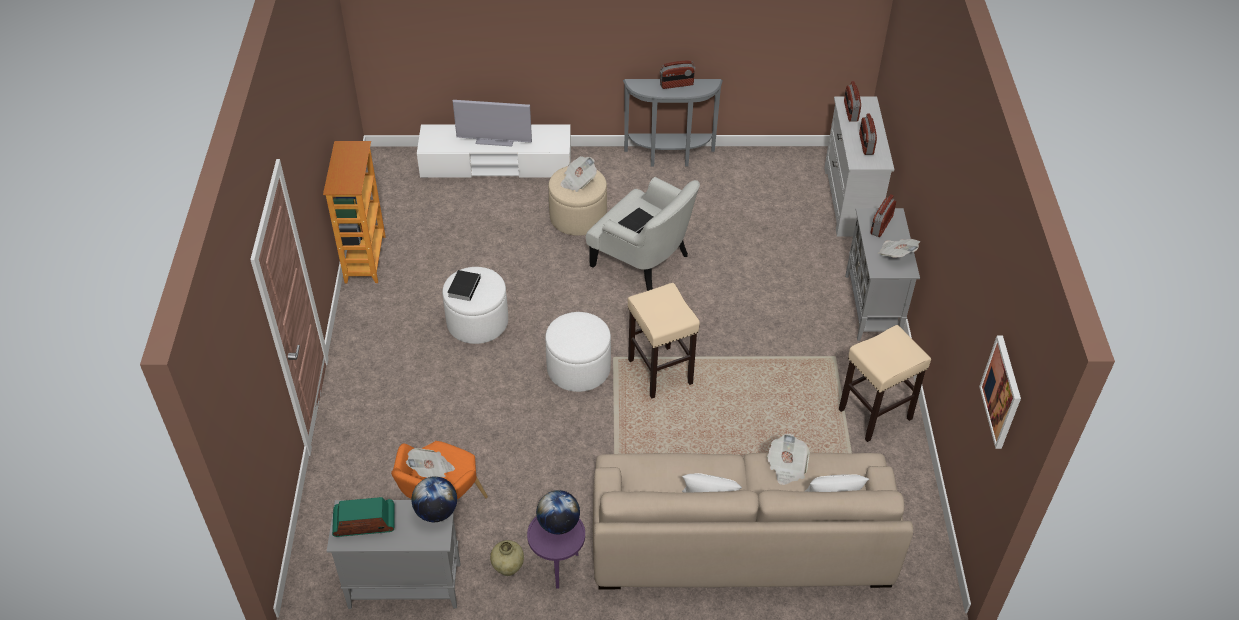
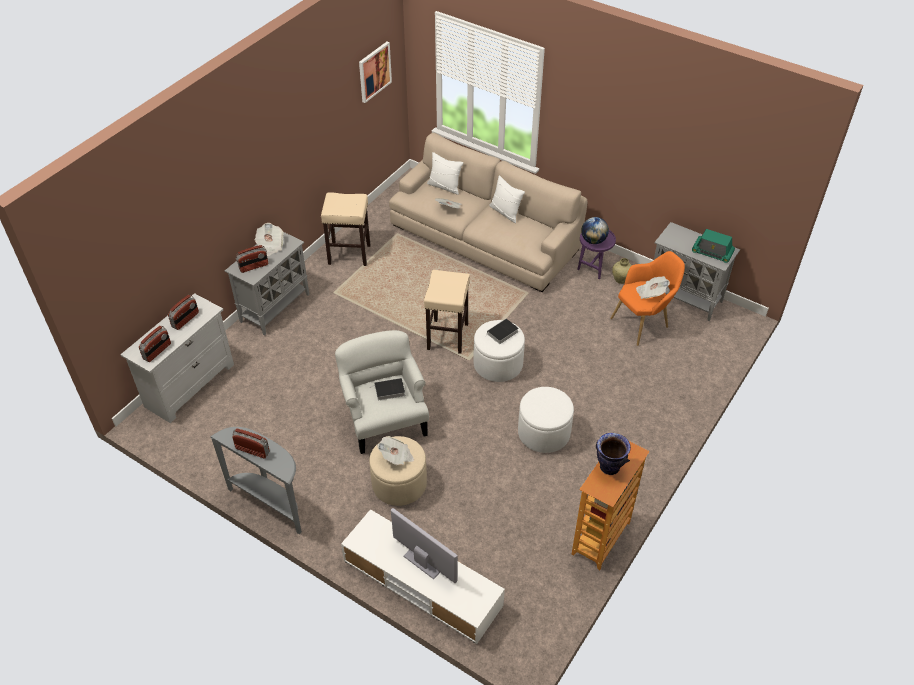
camera: 145 degrees left, 0 degrees up
globe [411,476,457,522] -> none
book [447,270,481,301] -> book moved to [484,319,519,344]
none -> vase [596,433,631,475]

